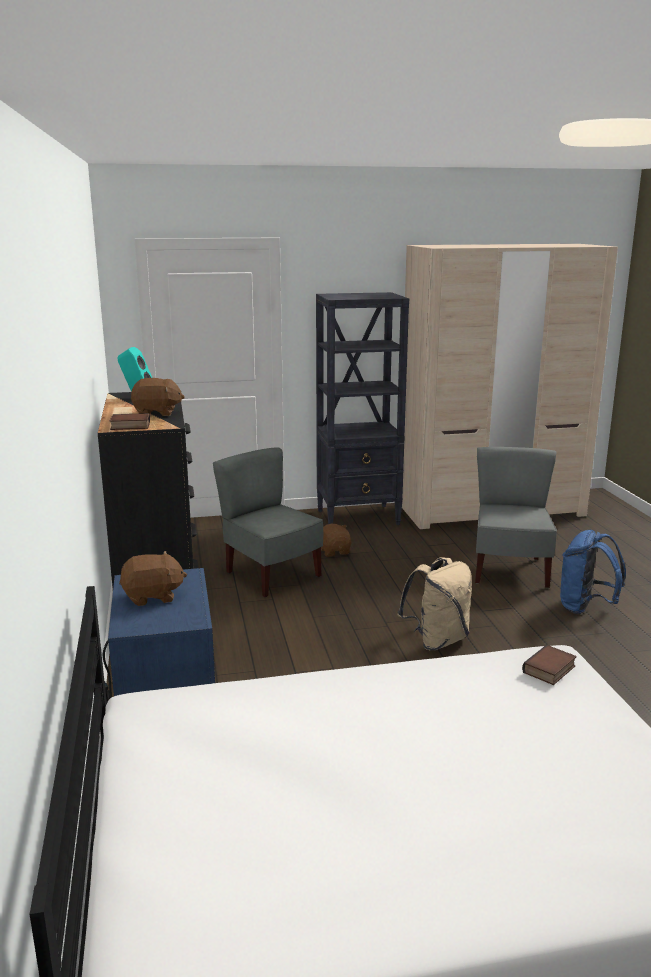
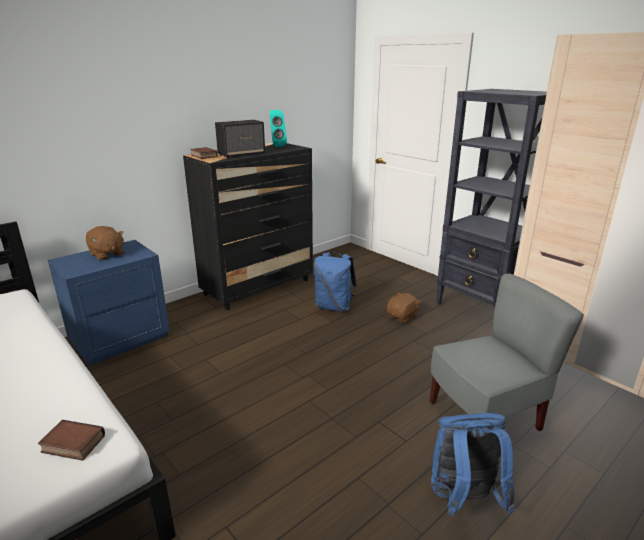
camera: 60 degrees right, 5 degrees up
brown plush toy [131,378,185,416] -> speaker [215,120,265,158]
grey chair [213,447,323,597] -> blue backpack [314,252,357,312]
beige backpack [398,557,472,650] -> none

